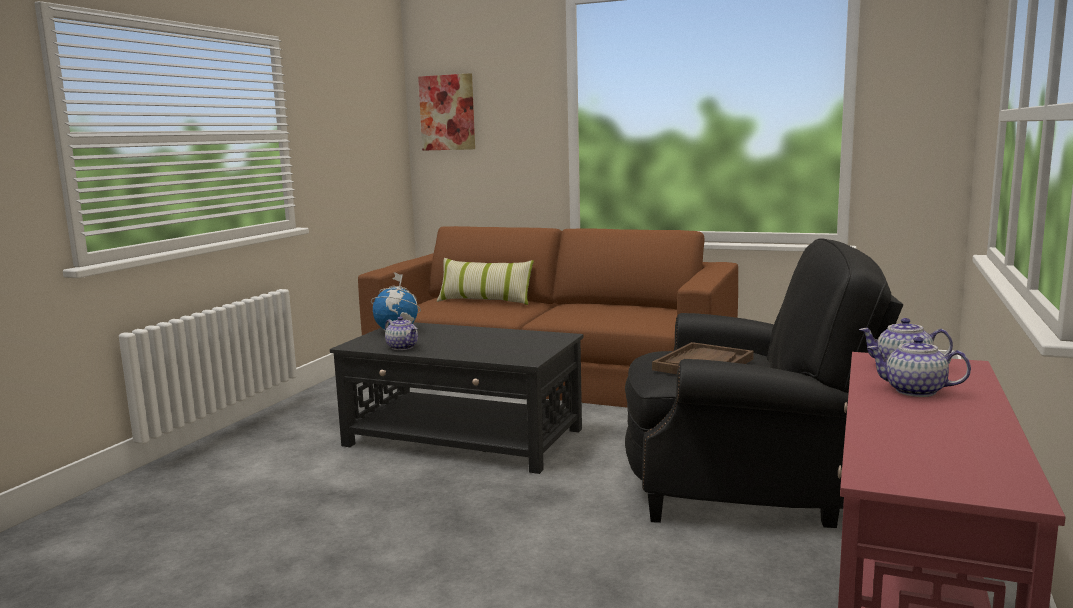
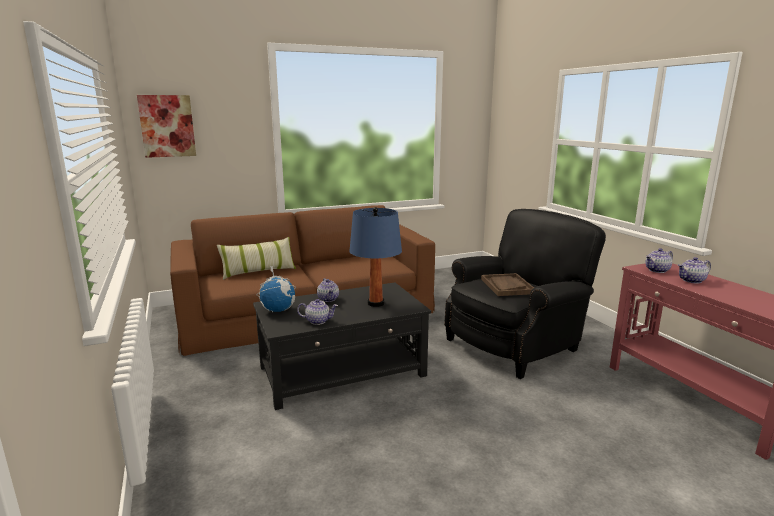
camera: 45 degrees left, 5 degrees up
none -> teapot [317,279,339,302]
none -> blue table lamp [349,207,402,307]

